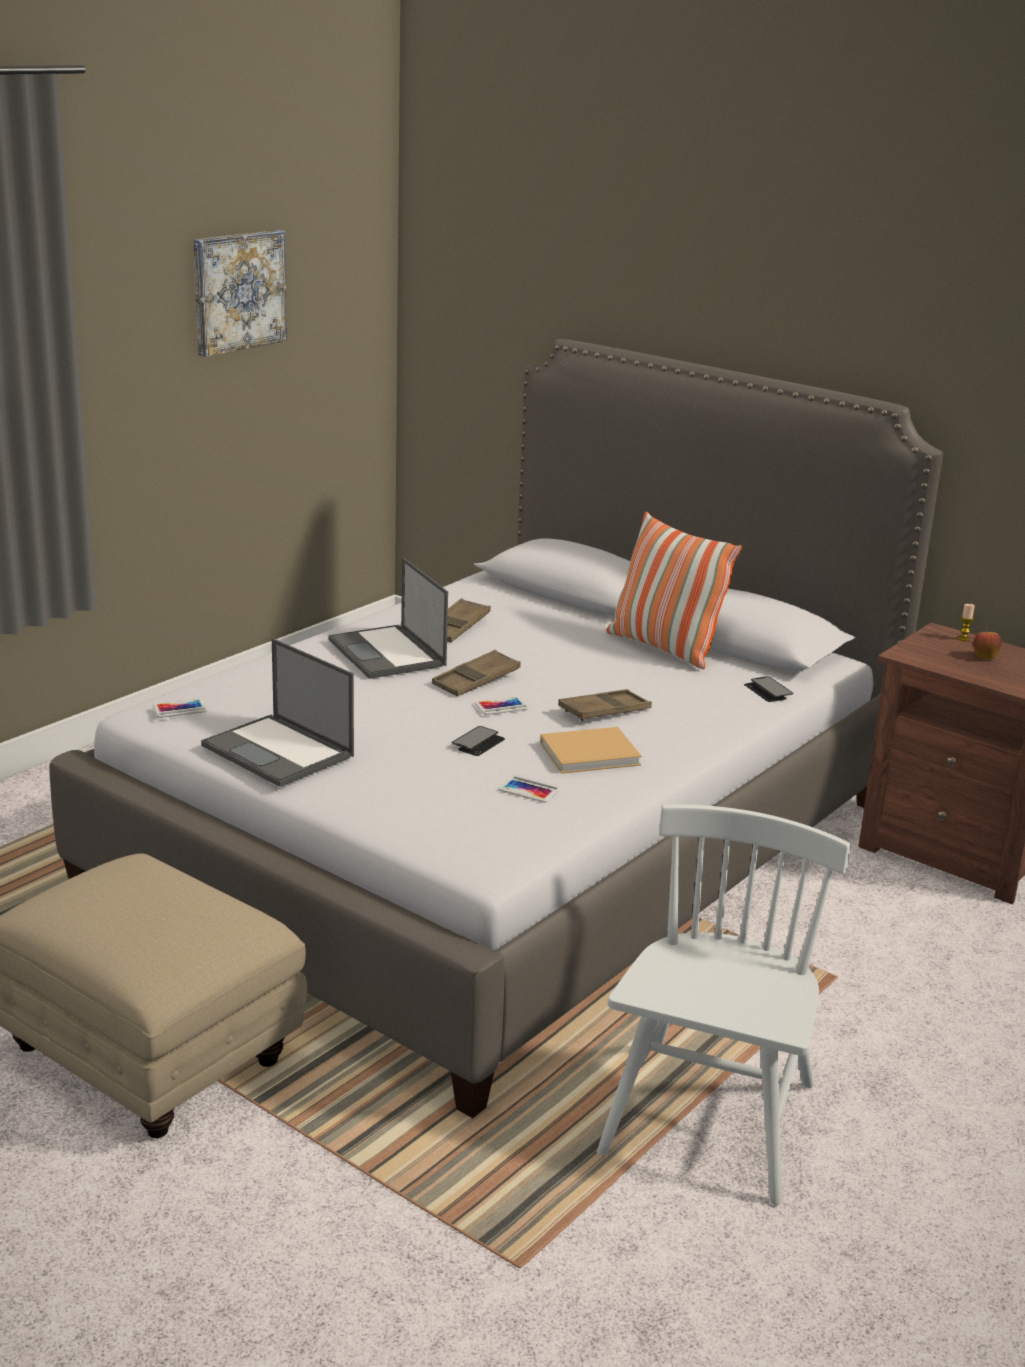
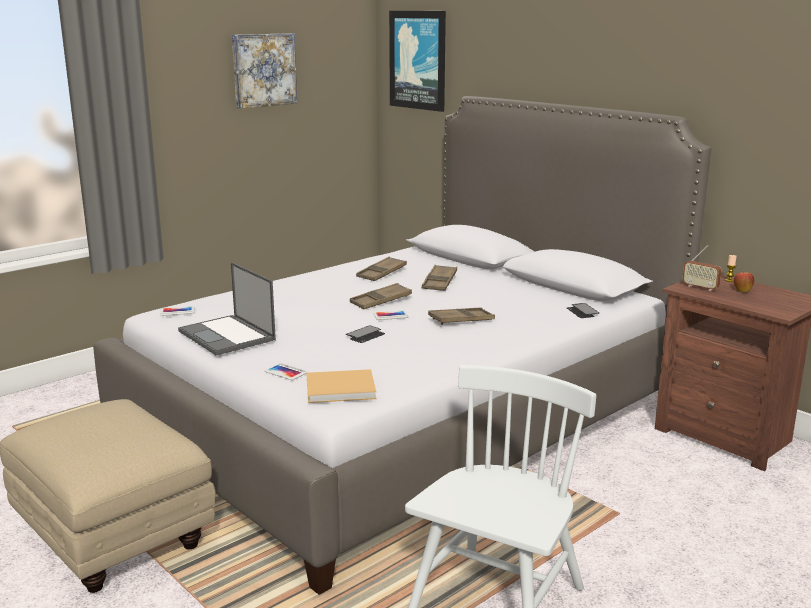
camera: 10 degrees right, 5 degrees down
laptop [329,557,448,679] -> none
phone [499,776,560,803] -> phone moved to [264,363,308,380]
beige book [540,727,642,774] -> beige book moved to [307,369,376,403]
pillow [607,512,742,669] -> none
none -> picture [389,11,446,112]
none -> brown tray [422,265,457,291]
none -> radio [682,245,722,291]

